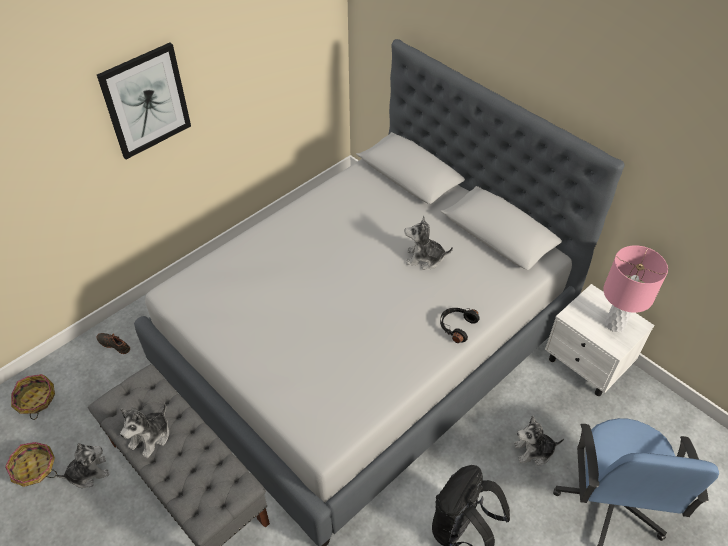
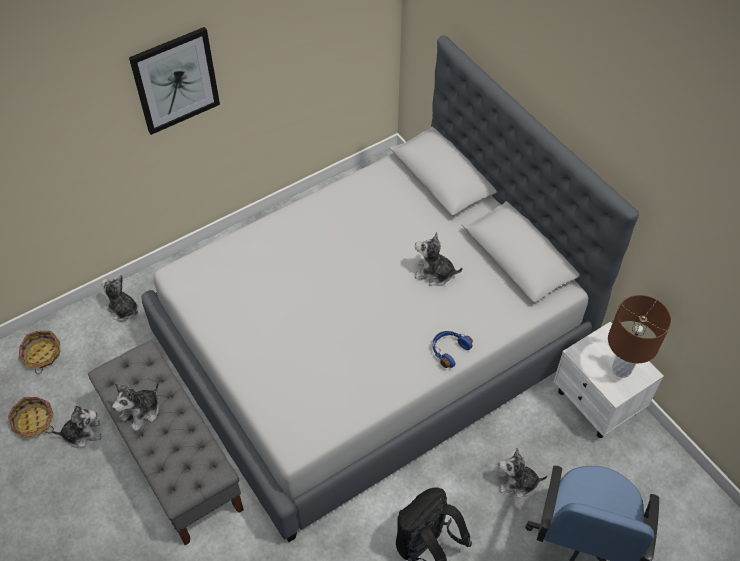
camera: 10 degrees right, 5 degrees up
black shoe [96,333,130,354] -> plush toy [101,275,138,321]
black headphones [440,308,480,343] -> blue headphones [433,331,473,368]
pink table lamp [603,245,668,332] -> brown table lamp [608,295,671,378]

